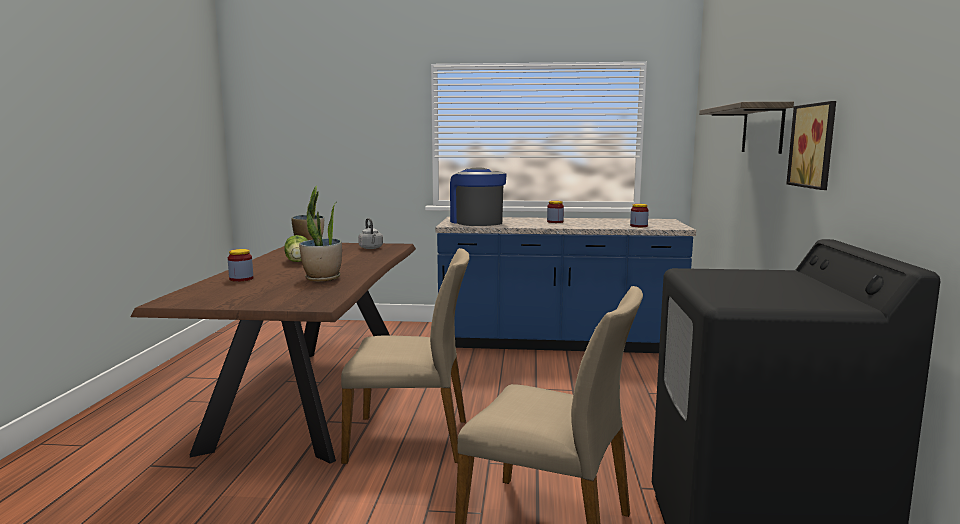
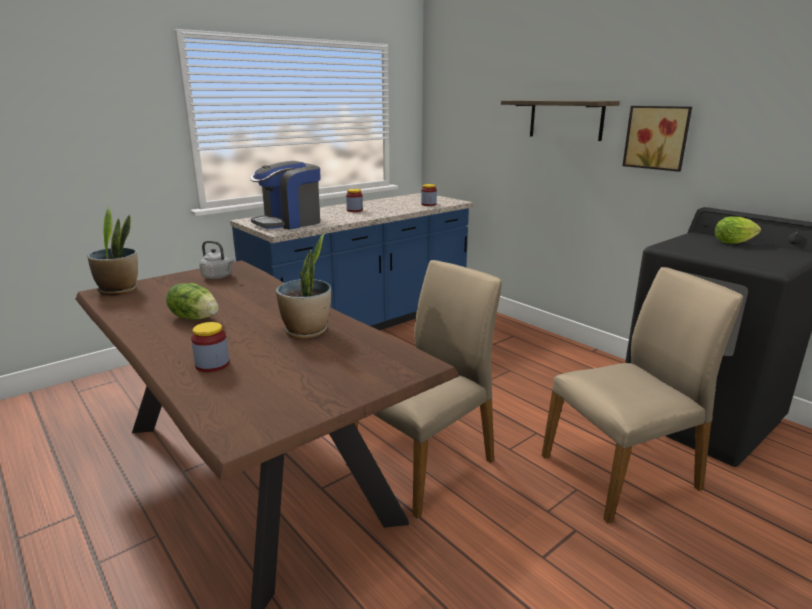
camera: 45 degrees left, 10 degrees up
coffee machine [450,168,507,226] -> coffee machine turned 60 degrees counterclockwise [250,161,321,229]
none -> lettuce [715,217,761,244]

